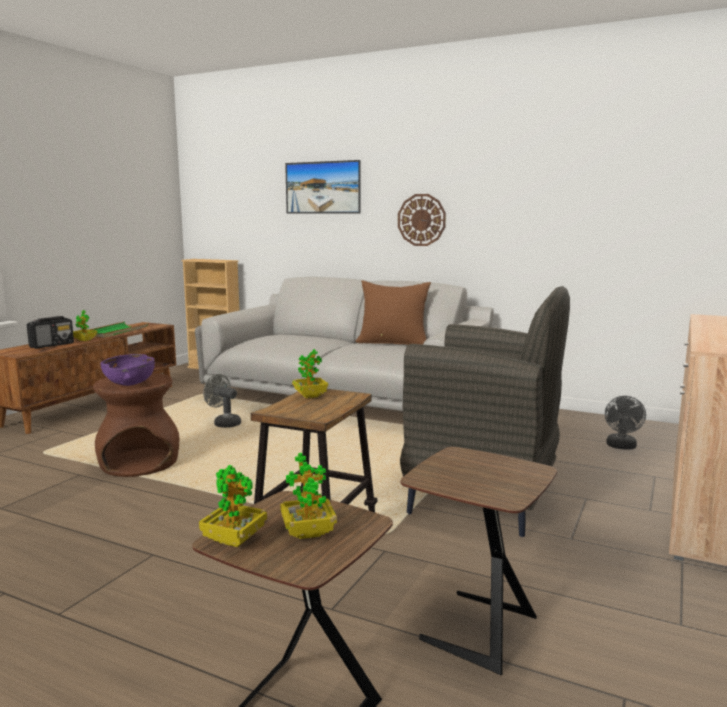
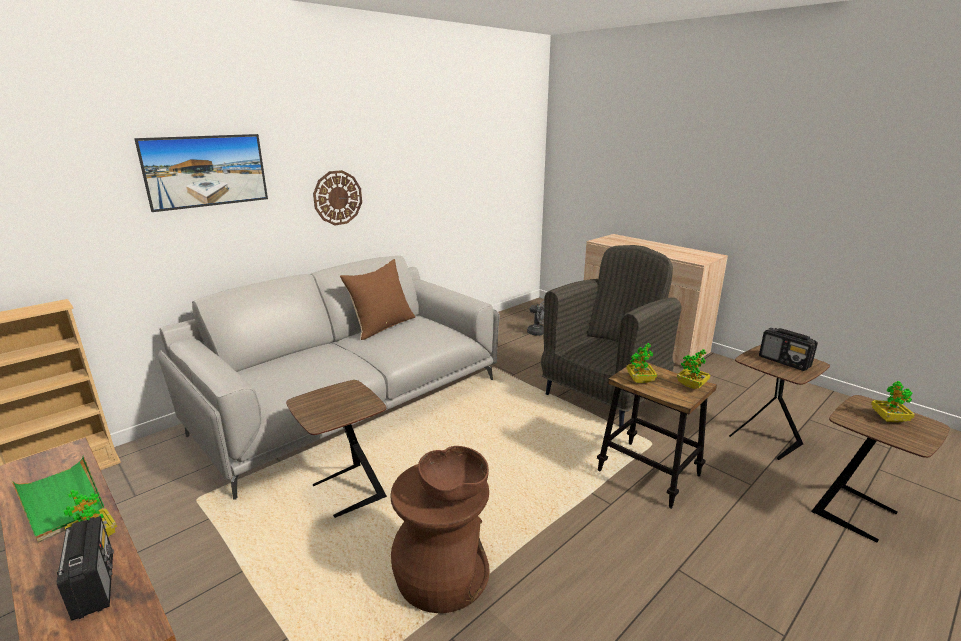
camera: 70 degrees left, 10 degrees up
purple bowl [100,354,155,386] -> brown bowl [418,446,489,502]
potted plant [199,465,267,547] -> potted plant moved to [677,349,710,389]
grey fan [203,374,241,428] -> brown side table [286,380,387,518]
none -> radio [759,328,818,371]

